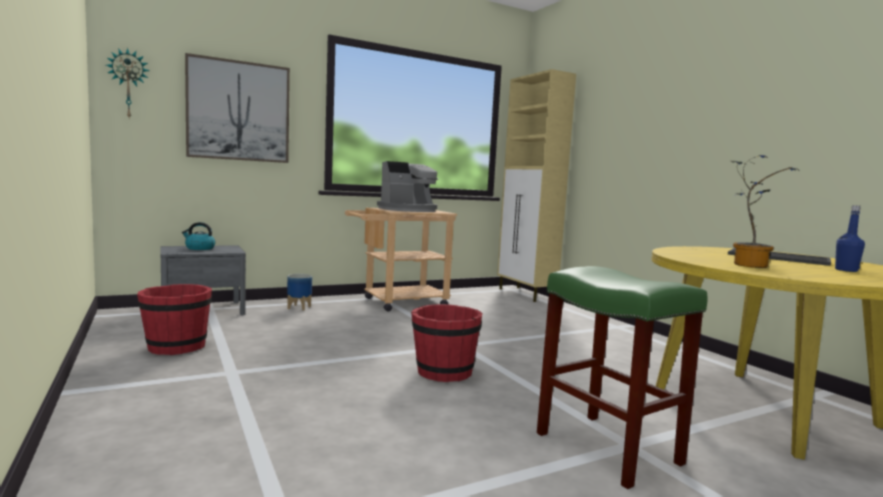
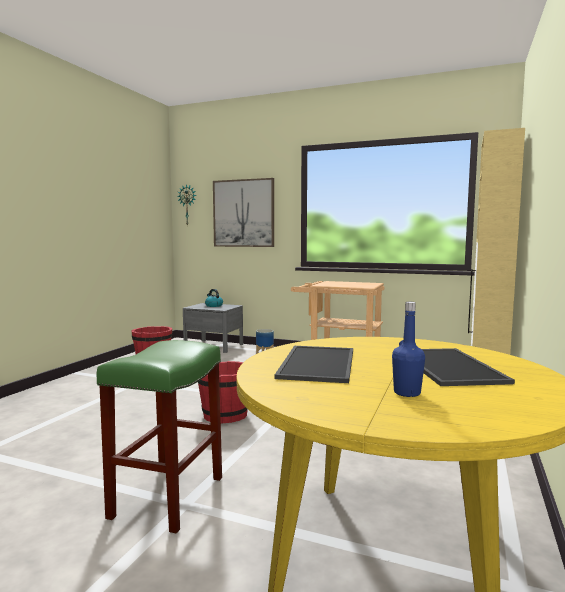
camera: 50 degrees right, 0 degrees up
coffee machine [377,161,438,212] -> none
potted plant [731,155,799,268] -> tray [274,346,353,383]

